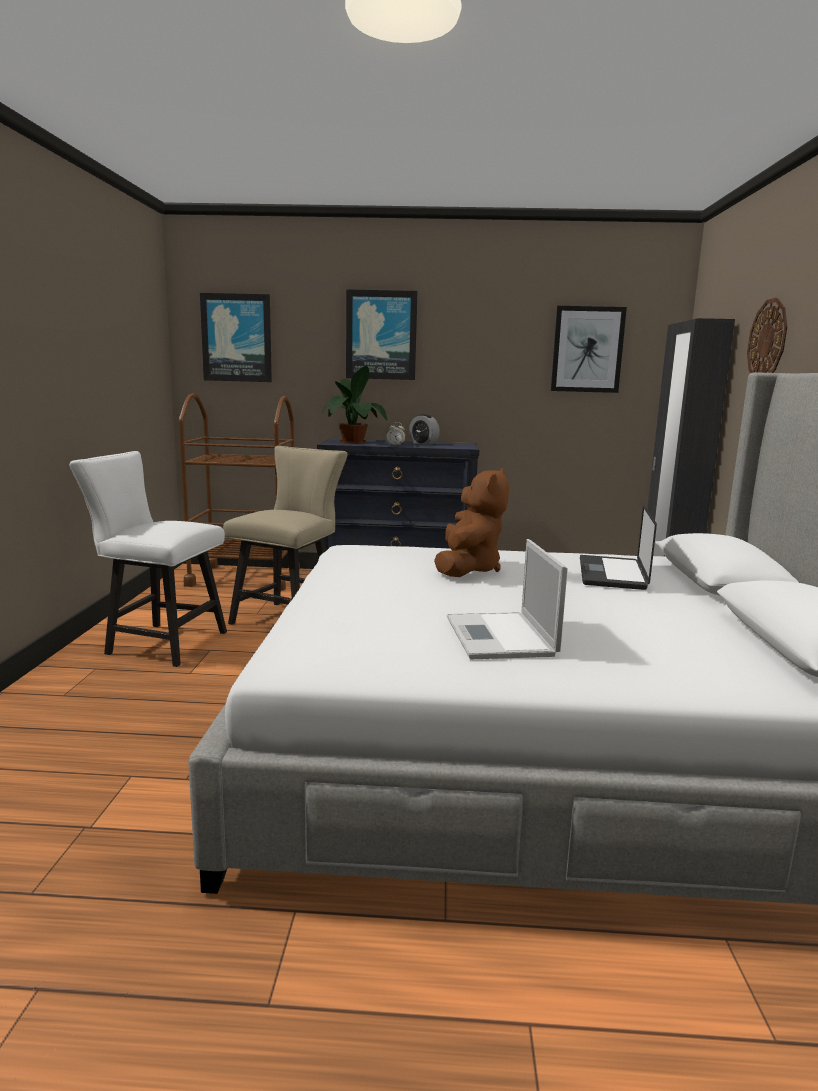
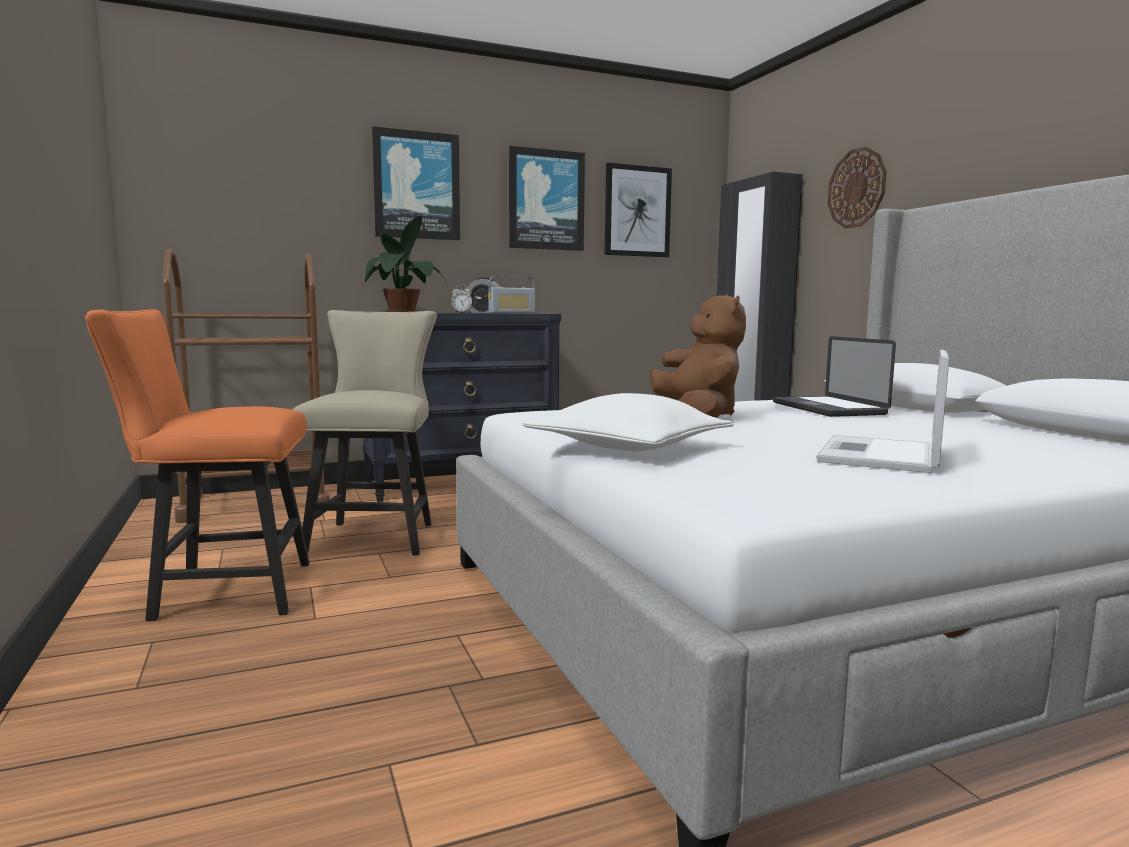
camera: 25 degrees left, 5 degrees down
white chair [69,451,227,667] -> orange chair [85,309,310,621]
picture [200,293,272,382] -> picture moved to [509,146,585,251]
laptop [447,539,568,659] -> laptop turned 60 degrees clockwise [816,350,949,473]
none -> radio [488,276,535,313]
none -> white pillow [522,393,734,451]

